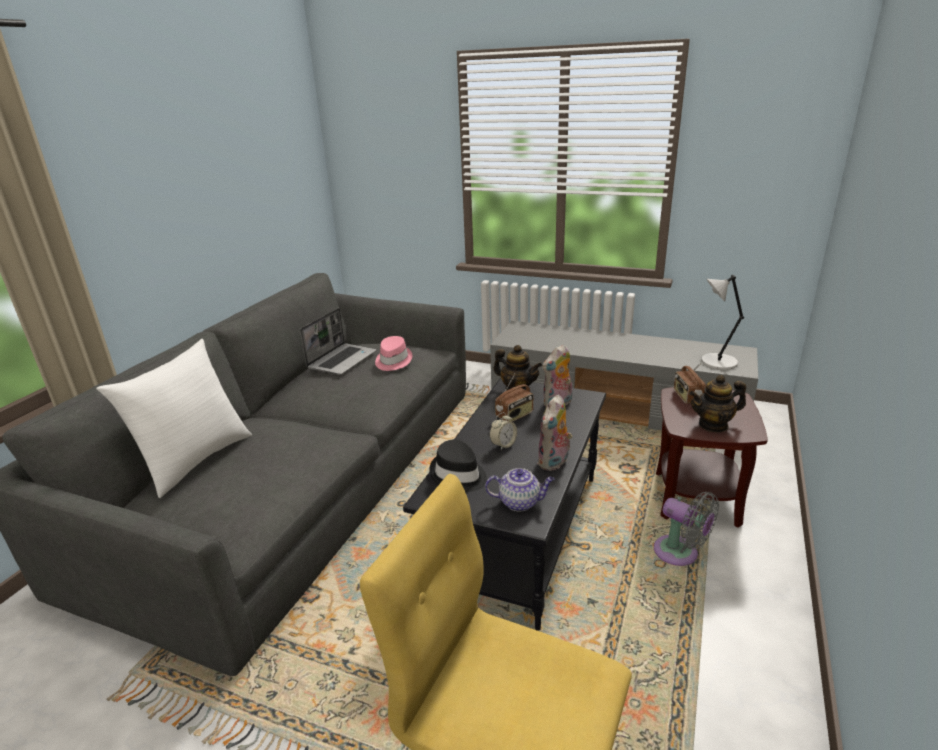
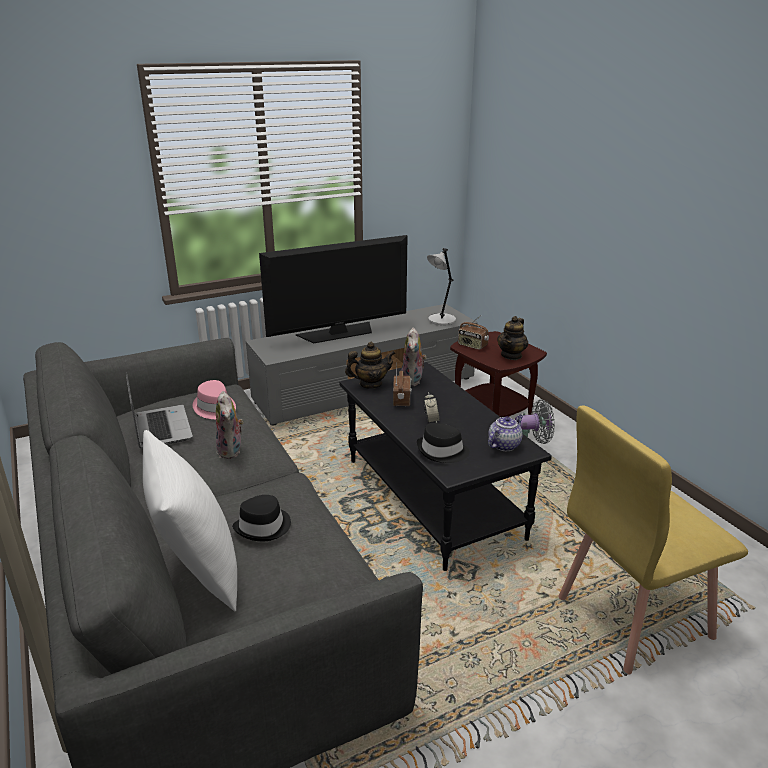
camera: 50 degrees left, 0 degrees up
plush toy [537,395,573,471] -> plush toy moved to [216,391,244,459]
none -> black hat [232,495,291,541]
none -> television [259,235,408,343]

